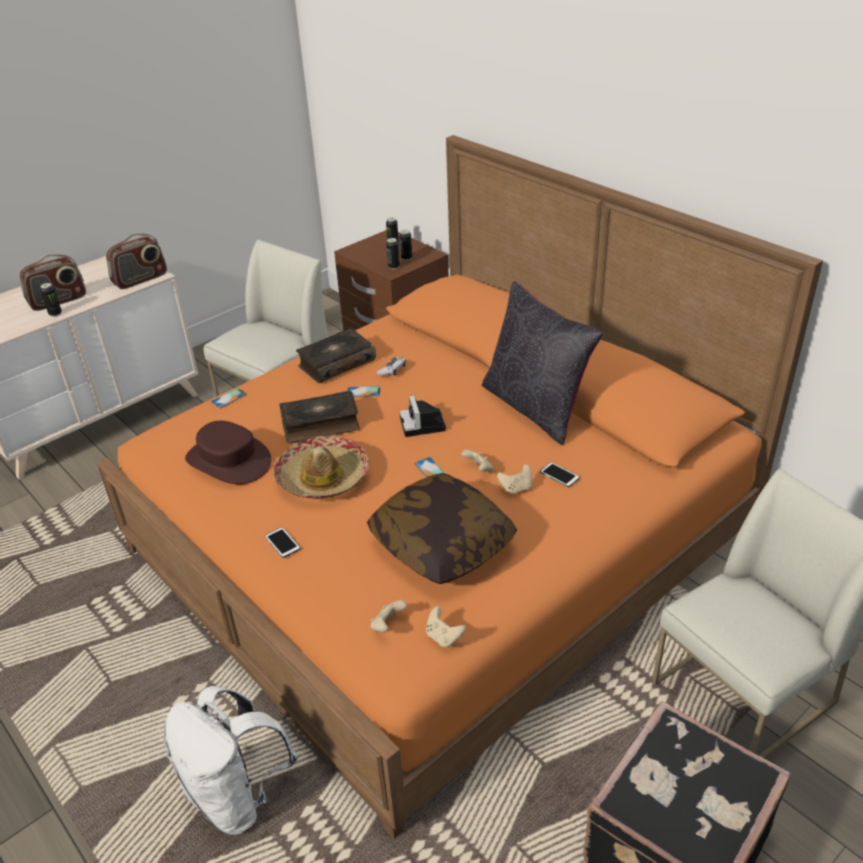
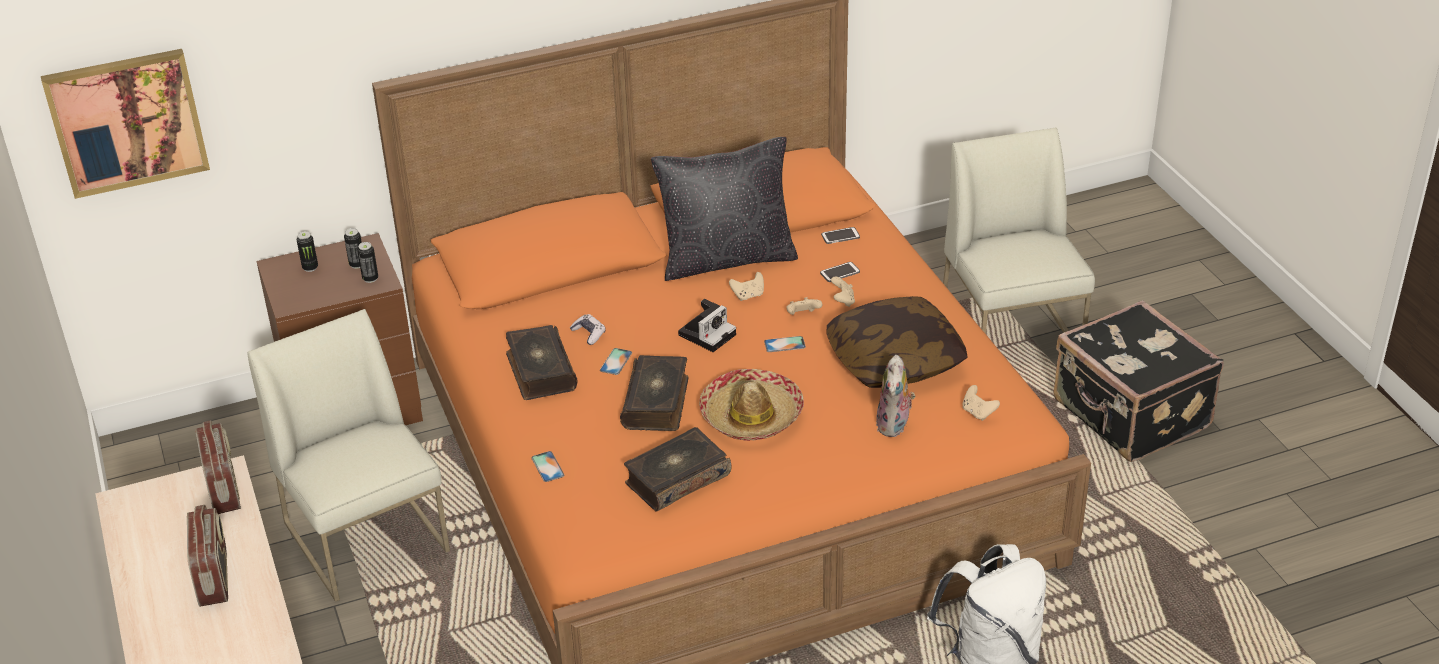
camera: 70 degrees left, 0 degrees up
can [40,283,62,317] -> none
brown hat [185,421,271,484] -> book [624,427,731,512]
phone [265,527,300,558] -> phone moved to [821,227,860,244]
camera [399,395,446,437] -> camera turned 60 degrees counterclockwise [678,299,736,352]
beige game controller [426,606,466,648] -> beige game controller moved to [729,272,764,301]
none -> picture [41,49,210,199]
none -> plush toy [876,355,916,437]

